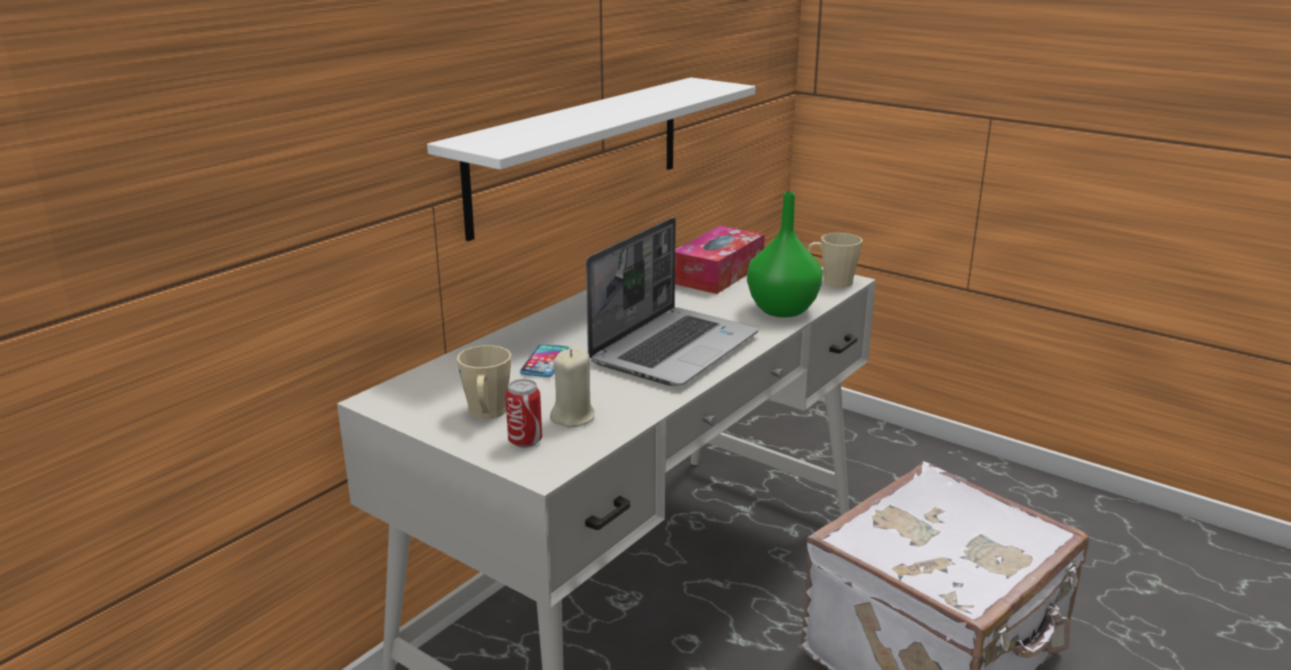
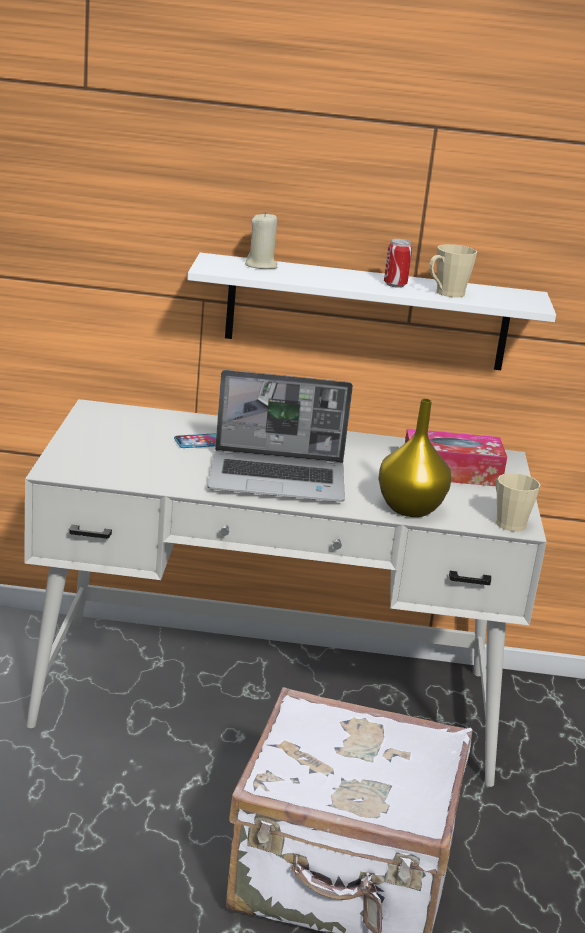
camera: 55 degrees right, 0 degrees up
beige mug [457,345,511,419] -> beige mug moved to [429,244,477,298]
can [505,379,542,448] -> can moved to [384,239,412,288]
beige candle [550,348,595,427] -> beige candle moved to [245,212,278,269]
green vase [747,192,822,317] -> yellow vase [378,399,451,517]

